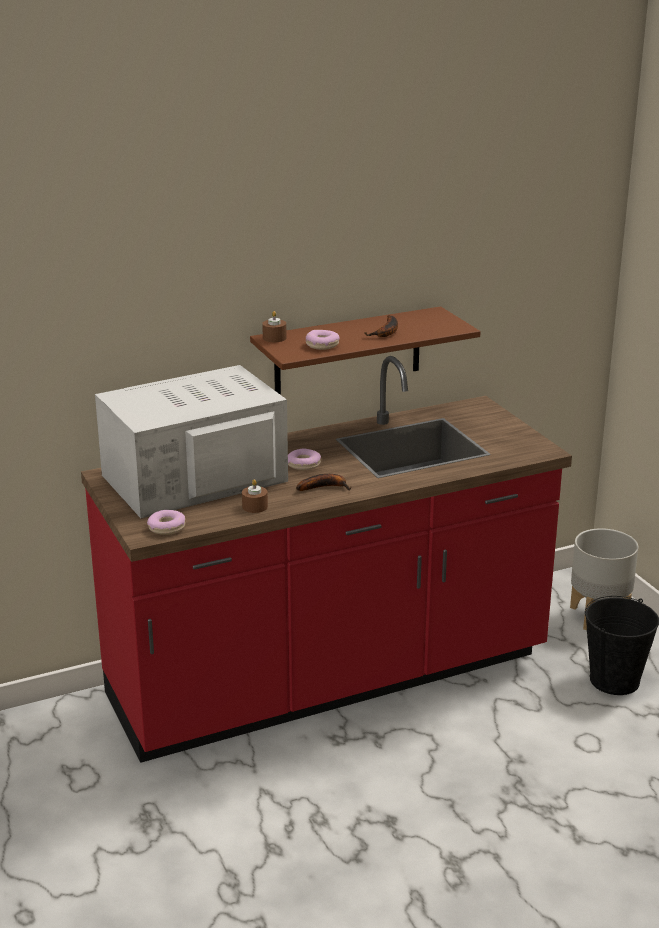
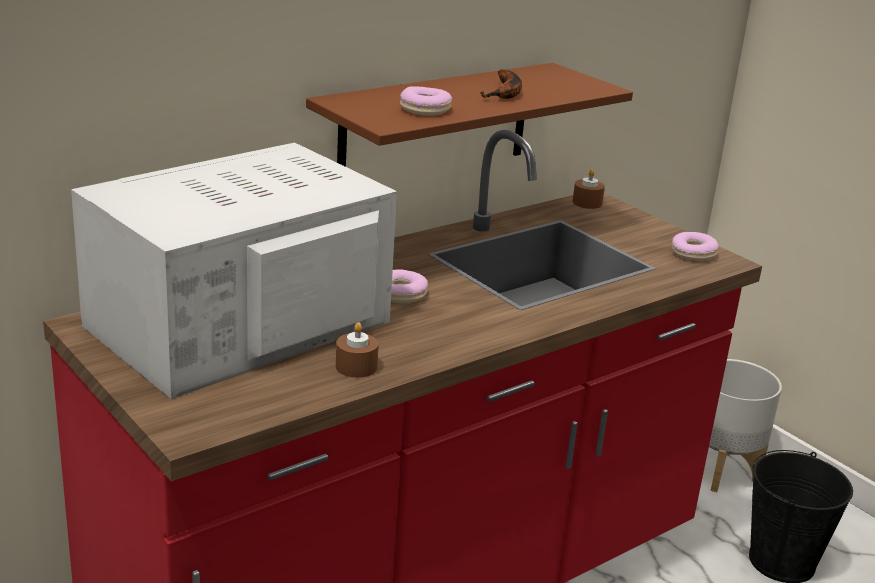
camera: 15 degrees left, 0 degrees up
donut [147,510,185,535] -> donut moved to [672,232,719,261]
brown candle [262,311,287,342] -> brown candle moved to [573,169,605,209]
banana [296,474,351,491] -> none

